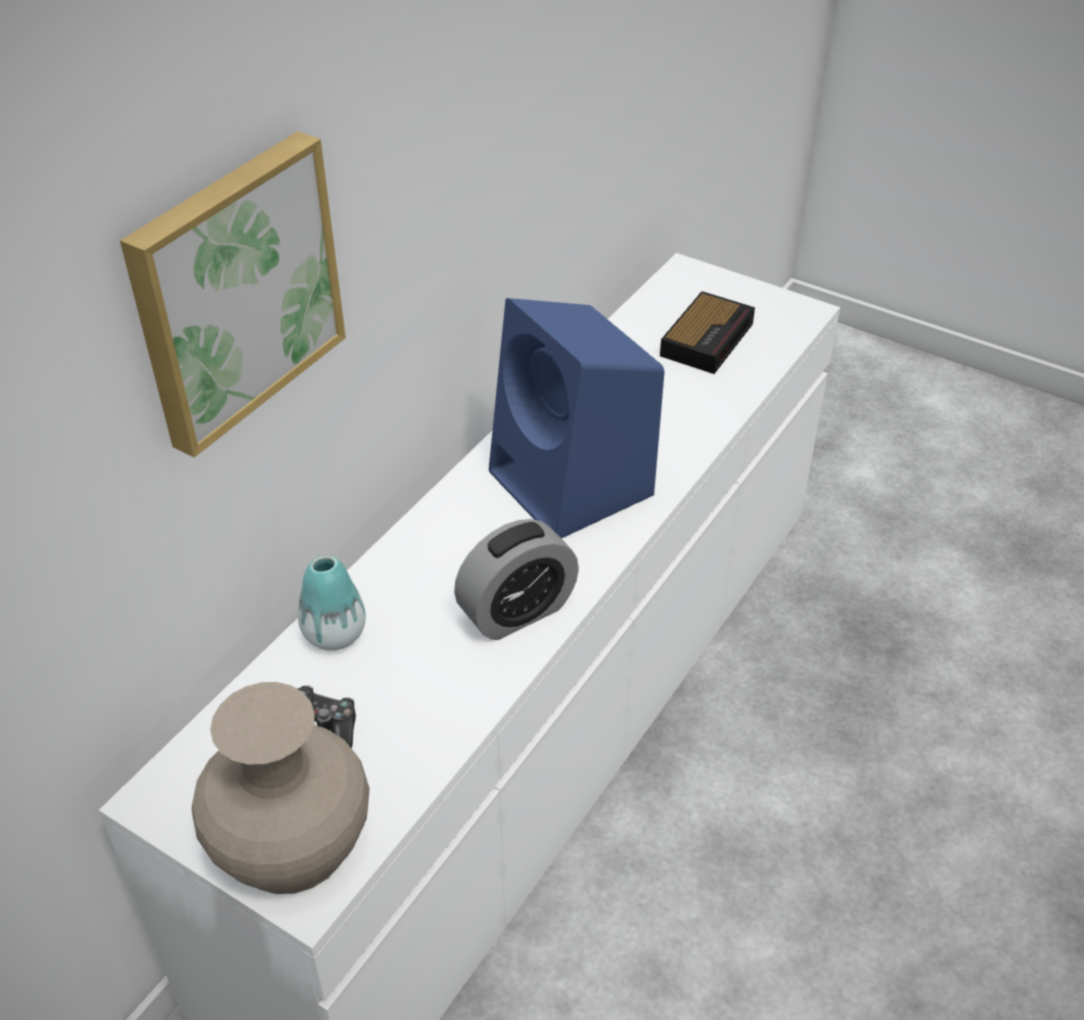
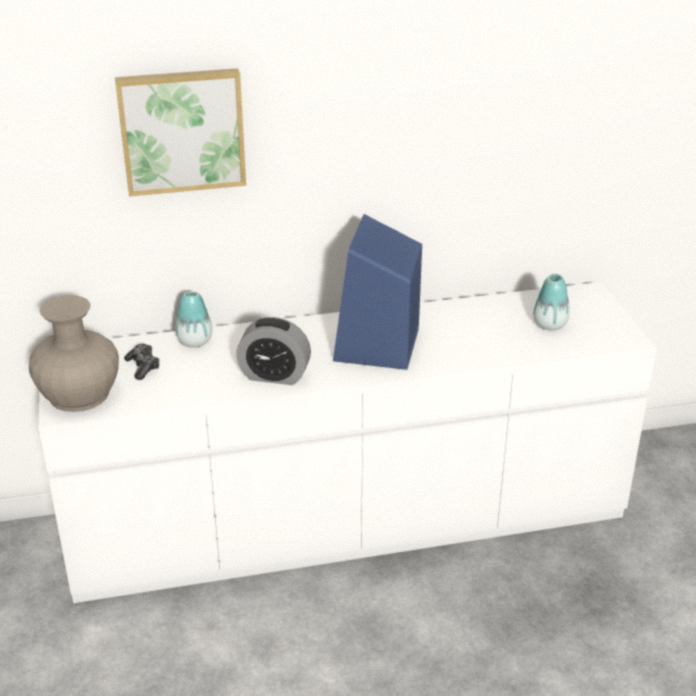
camera: 45 degrees right, 10 degrees down
alarm clock [660,291,755,374] -> vase [533,274,570,330]

